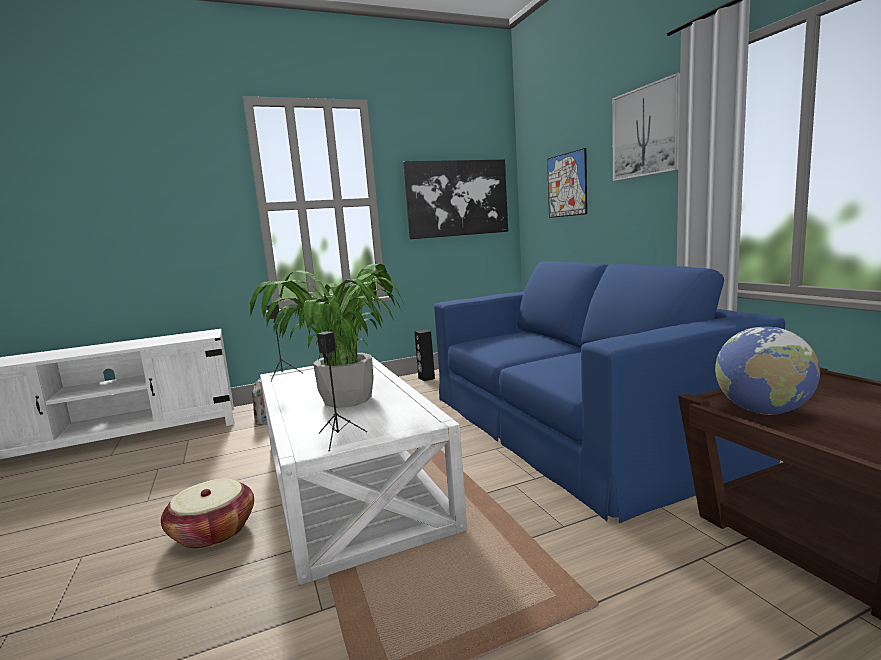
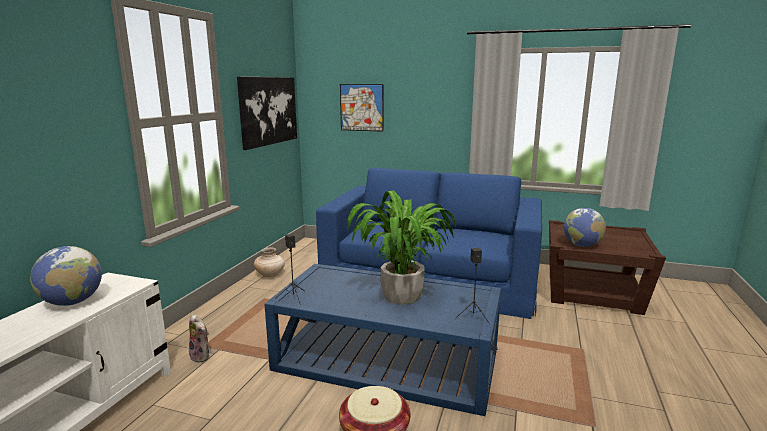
camera: 50 degrees left, 5 degrees up
white coffee table [260,357,467,585] -> blue coffee table [265,264,501,416]
black speaker [414,329,435,381] -> beige vase [254,248,285,277]
picture [612,73,680,181] -> none
none -> globe [30,246,102,306]

